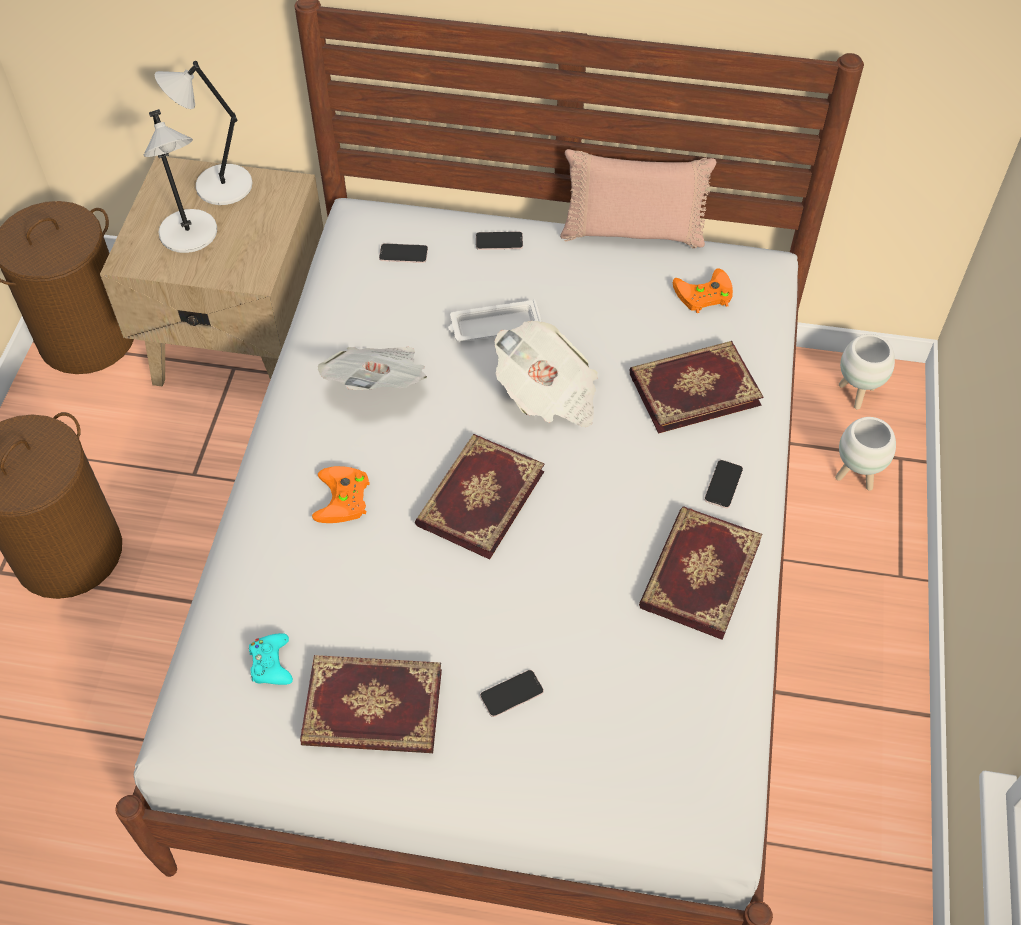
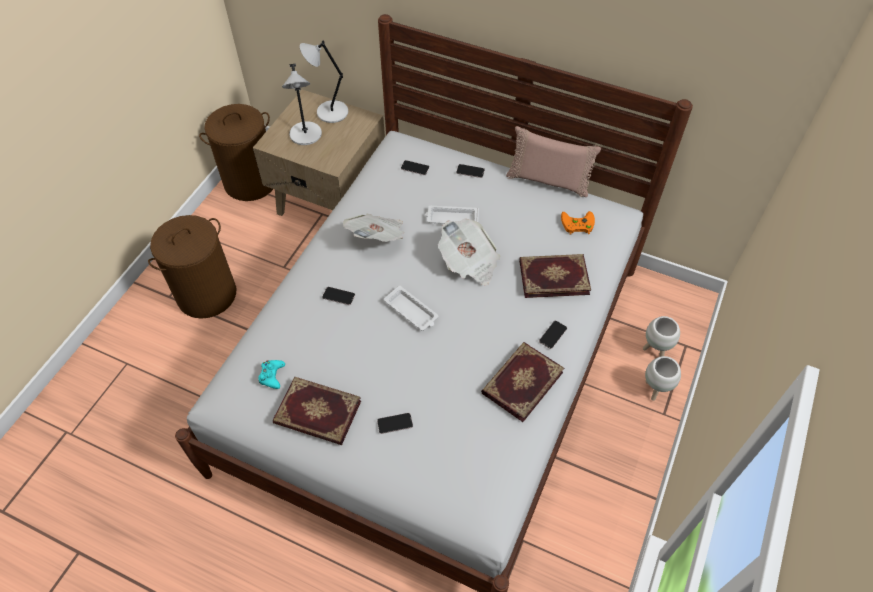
camera: 15 degrees right, 0 degrees up
orange game controller [312,466,370,523] -> phone [322,287,355,305]
book [415,434,544,560] -> white tray [384,285,439,331]
white planter [839,334,895,410] -> white planter moved to [645,356,681,401]

